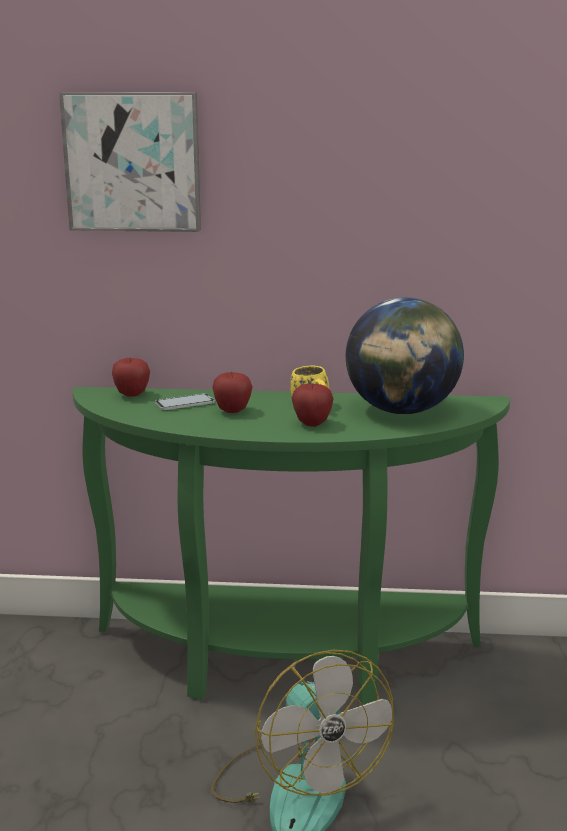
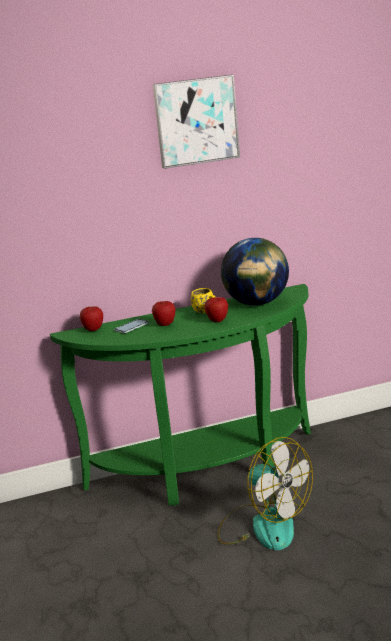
camera: 20 degrees left, 0 degrees up
picture [59,92,201,232] -> picture moved to [153,75,240,169]

